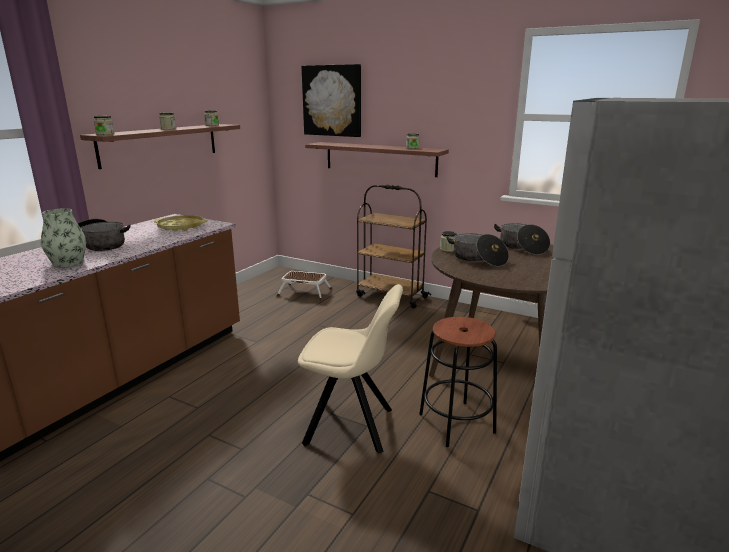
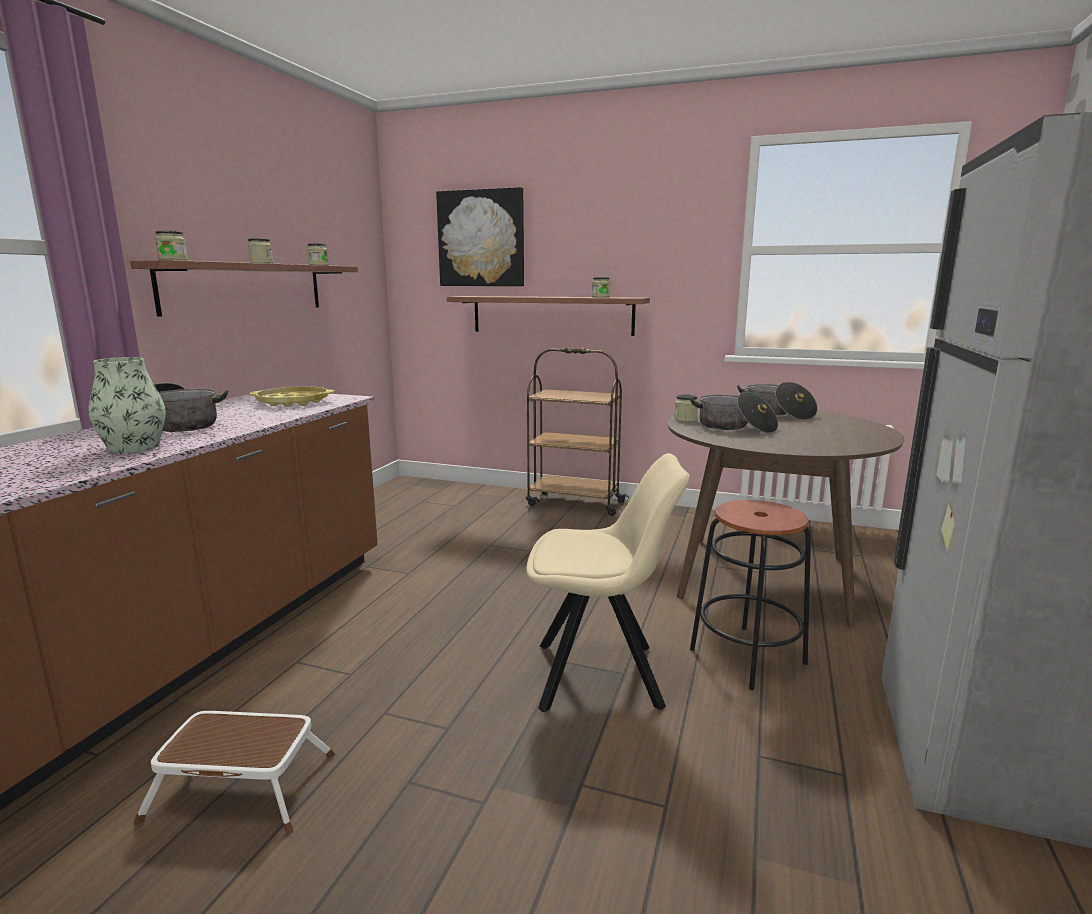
camera: 10 degrees left, 5 degrees down
brown step ladder [277,271,332,301] -> brown step ladder moved to [134,711,336,835]

